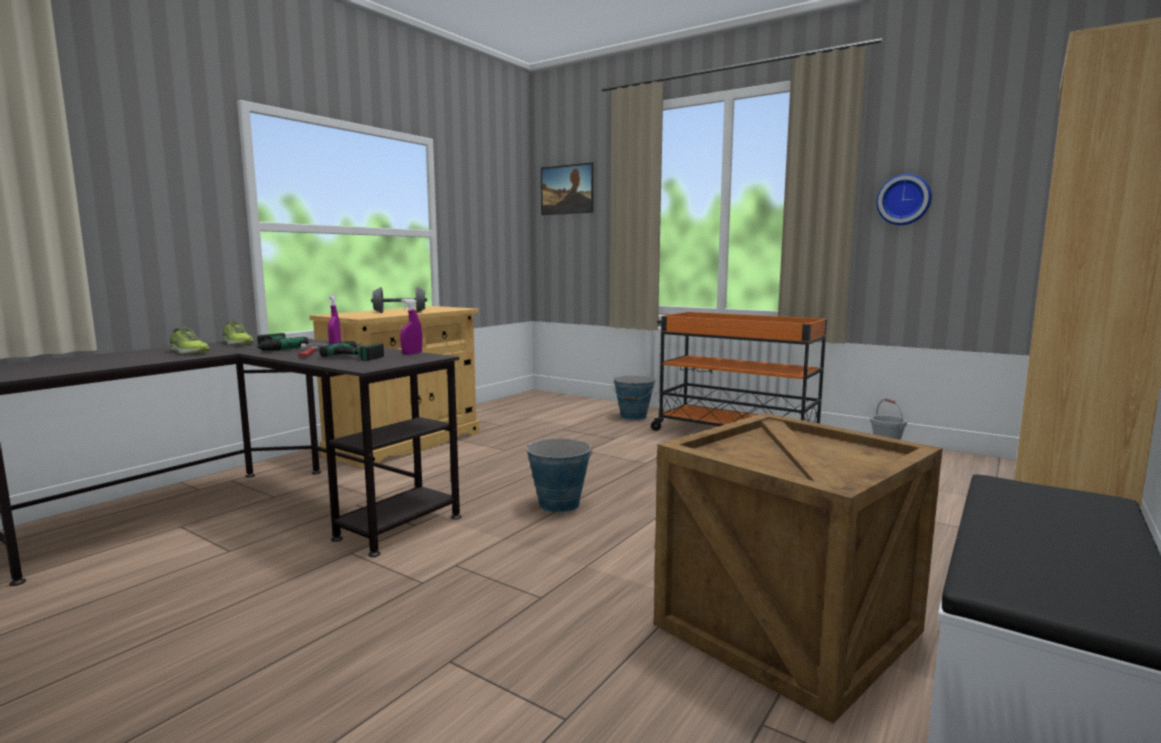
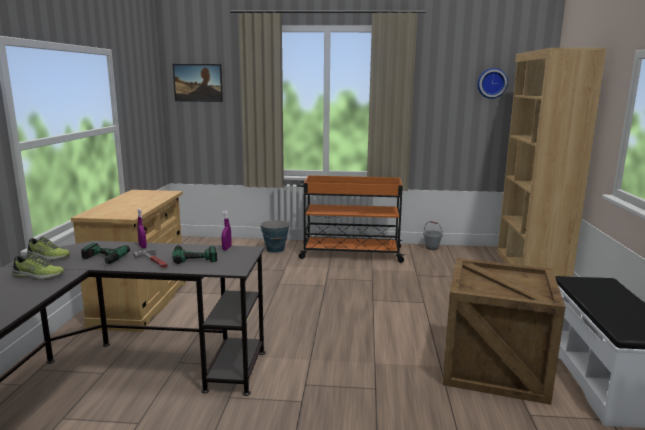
camera: 30 degrees left, 5 degrees up
grey dumbbell [371,287,427,313] -> none
bucket [526,438,592,513] -> none
wall clock [876,174,932,225] -> wall clock moved to [477,68,508,99]

